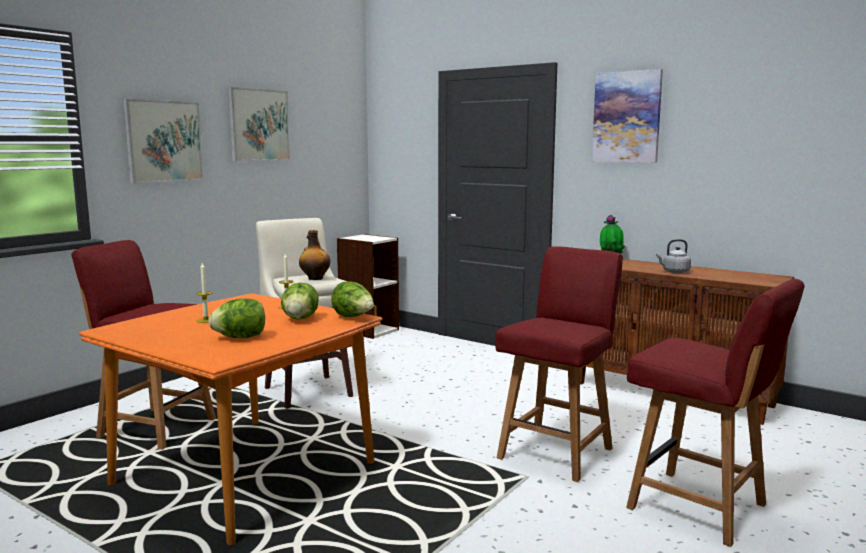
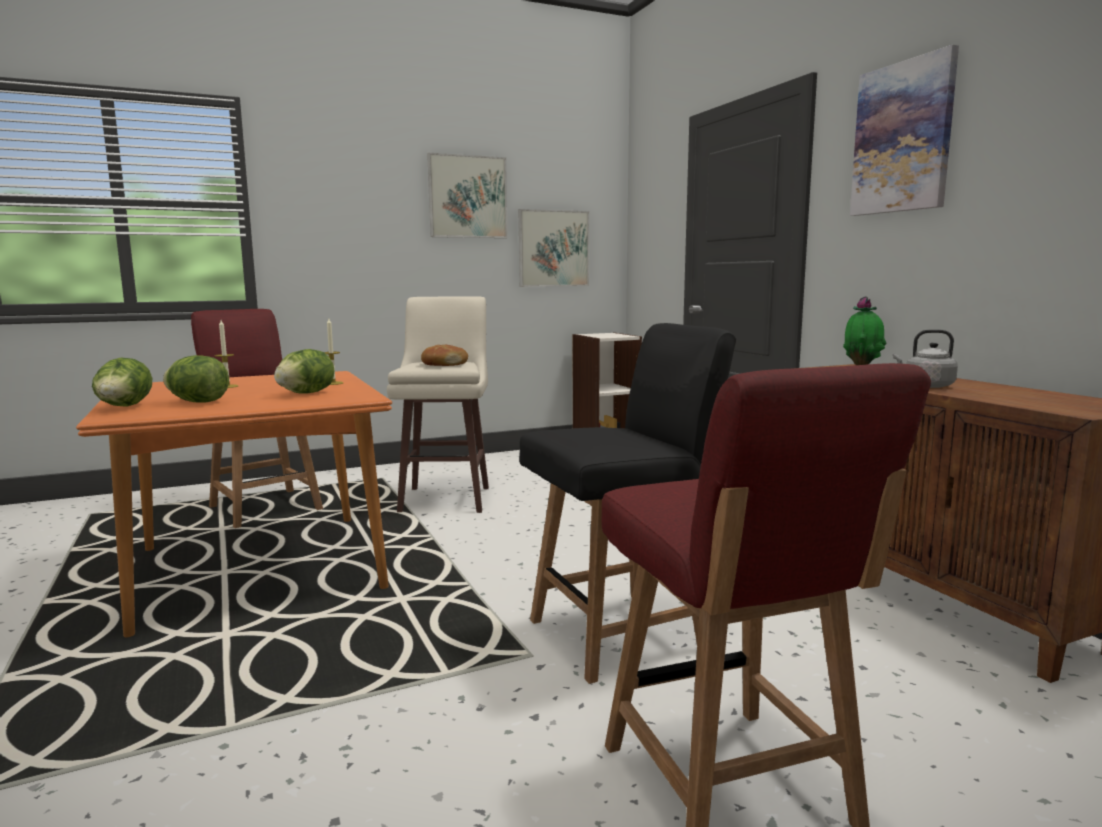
camera: 30 degrees right, 0 degrees up
picture [123,99,204,183] -> picture moved to [518,209,589,287]
bottle [299,230,330,280] -> bread [421,345,468,366]
lettuce [331,282,374,317] -> lettuce moved to [92,358,152,407]
red chair [495,247,623,482] -> black chair [519,323,736,684]

